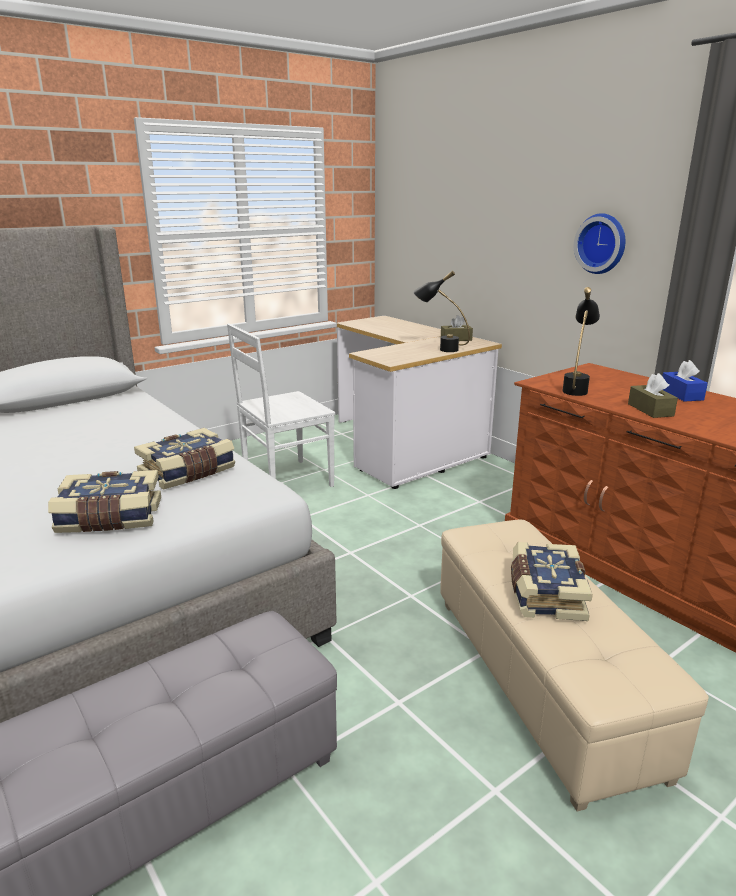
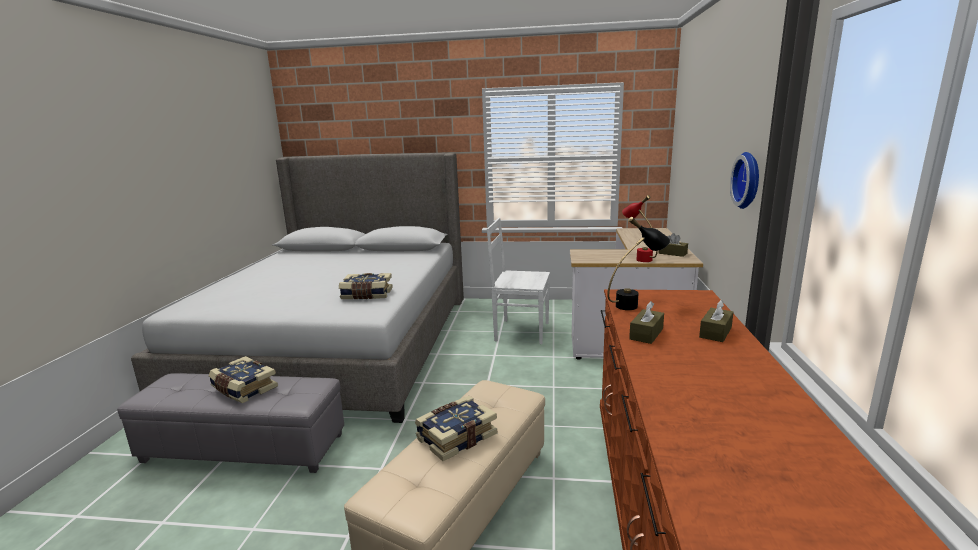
camera: 45 degrees right, 5 degrees down
book [48,470,161,533] -> book moved to [209,356,278,403]
black table lamp [413,271,470,352] -> red table lamp [622,195,658,262]
blue tissue box [662,360,708,402] -> brown tissue box [699,300,733,342]

